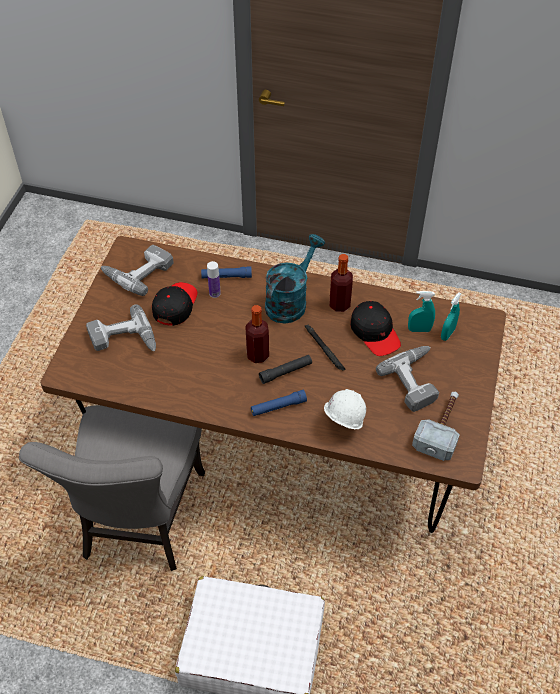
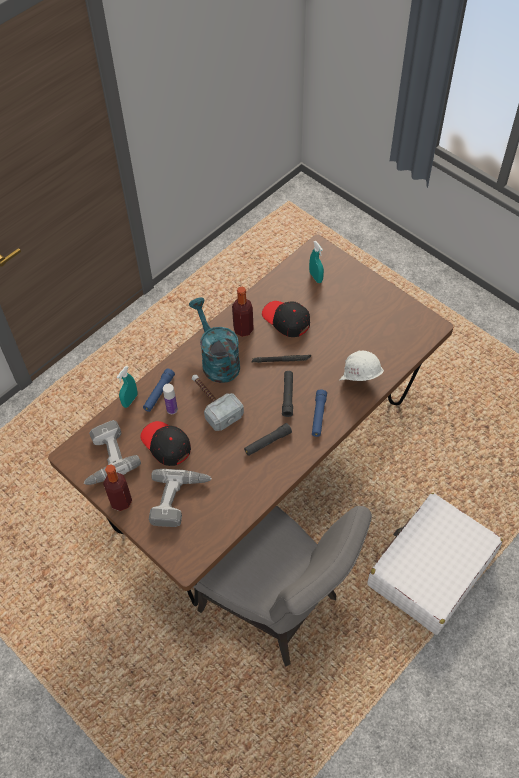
camera: 60 degrees left, 5 degrees up
bottle [245,305,269,363] -> bottle moved to [103,464,132,511]
black cap [350,301,401,356] -> black cap turned 135 degrees counterclockwise [262,301,310,337]
power drill [376,346,439,412] -> none
turquoise spray bottle [408,291,435,332] -> turquoise spray bottle moved to [116,366,137,408]
hammer [412,392,460,461] -> hammer moved to [192,375,244,431]
none -> black flashlight [244,423,292,456]

